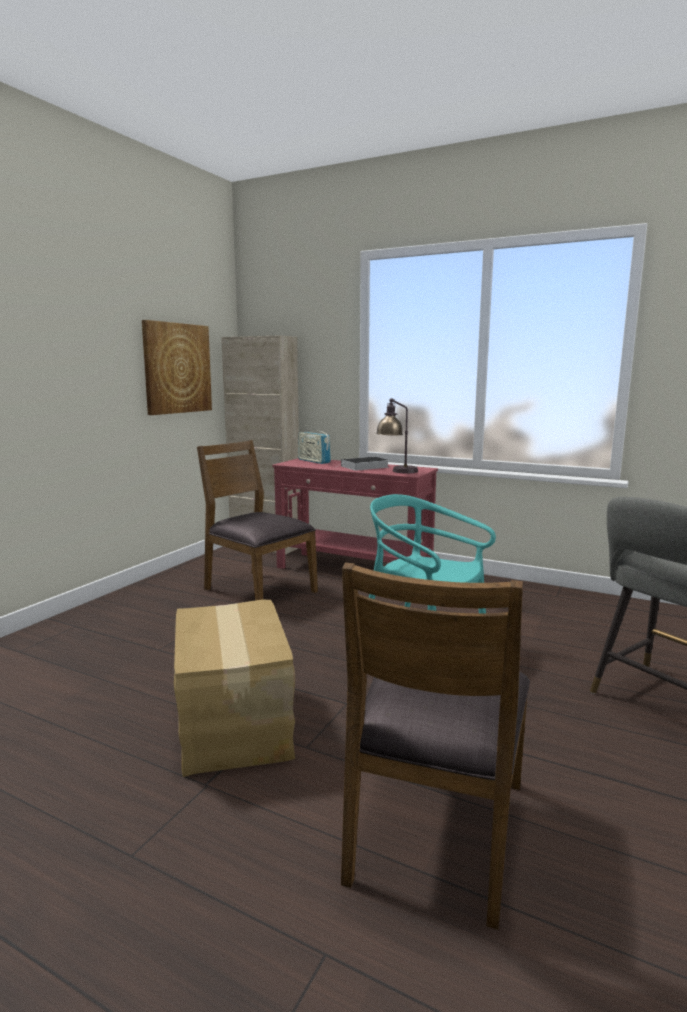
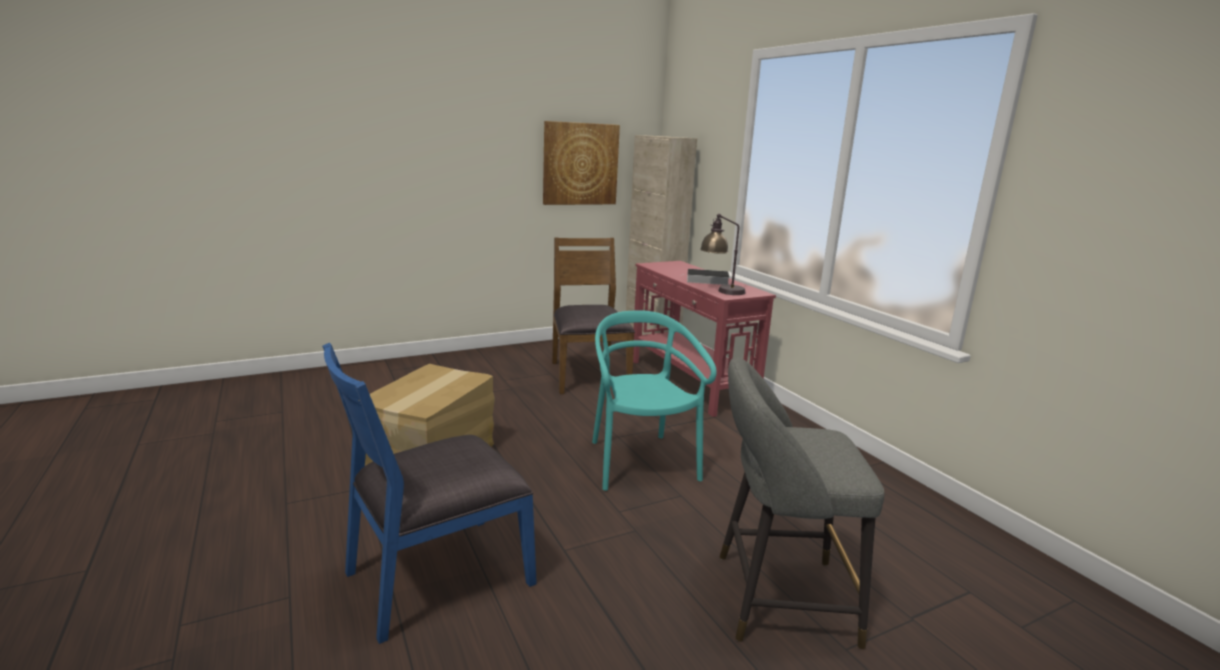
camera: 35 degrees right, 5 degrees up
radio [298,425,331,464] -> none
brown chair [341,563,530,930] -> blue chair [322,343,537,644]

